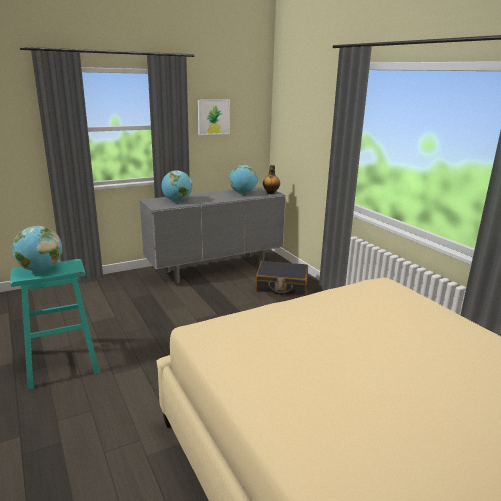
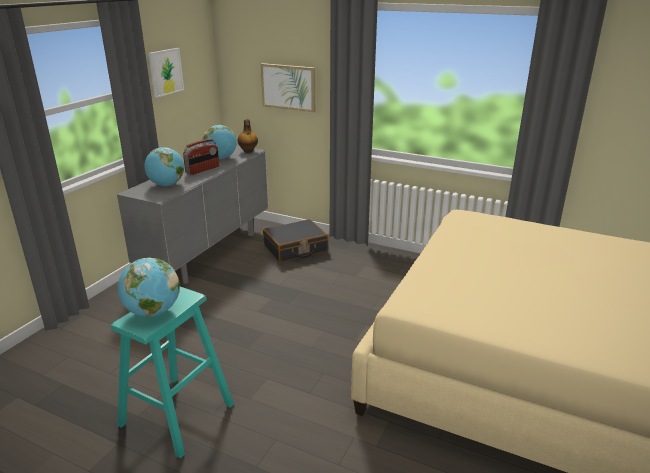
camera: 35 degrees left, 5 degrees up
none -> radio [183,139,219,175]
none -> picture [261,63,315,112]

